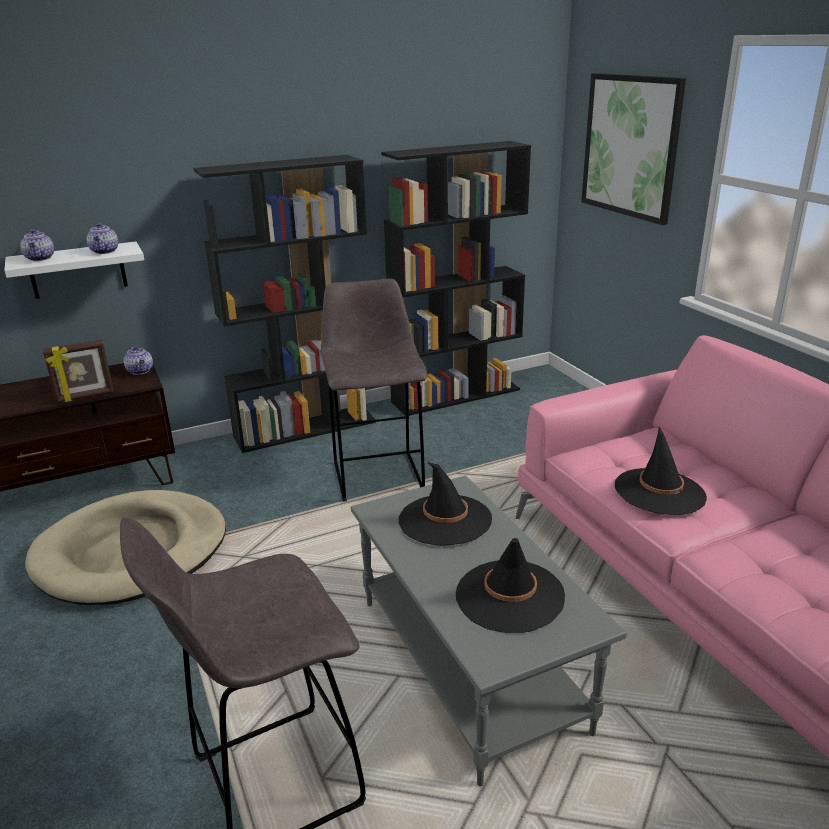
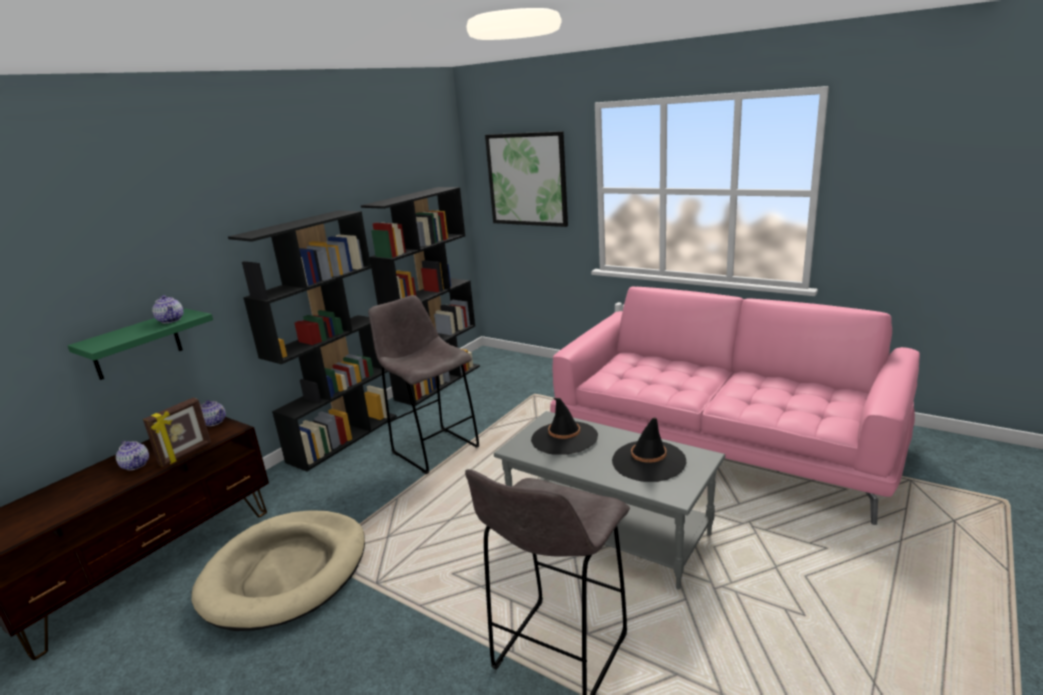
camera: 30 degrees left, 5 degrees down
white shelf [4,241,144,299] -> green shelf [67,308,213,380]
teapot [20,229,54,261] -> teapot moved to [116,441,149,470]
black hat [615,427,707,515] -> none

